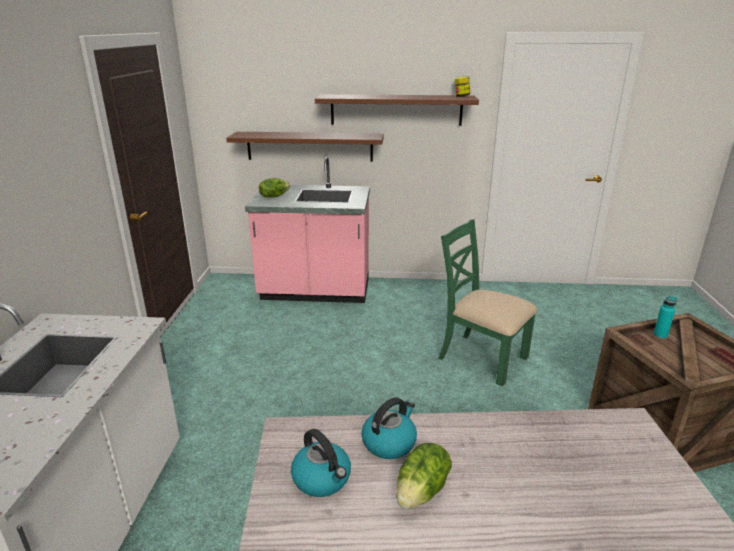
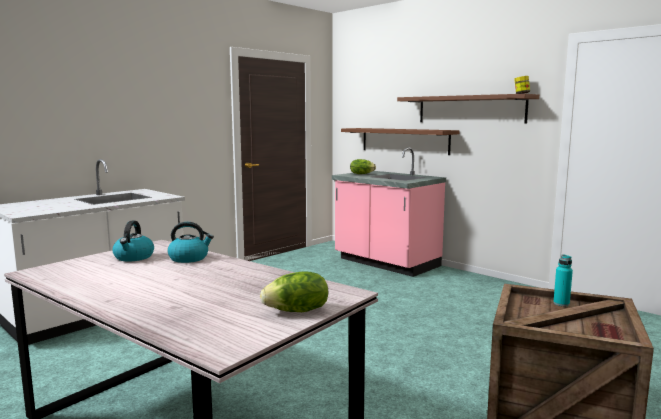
camera: 40 degrees right, 15 degrees down
lettuce [396,443,452,509] -> lettuce moved to [260,271,328,312]
green chair [438,219,537,386] -> none

